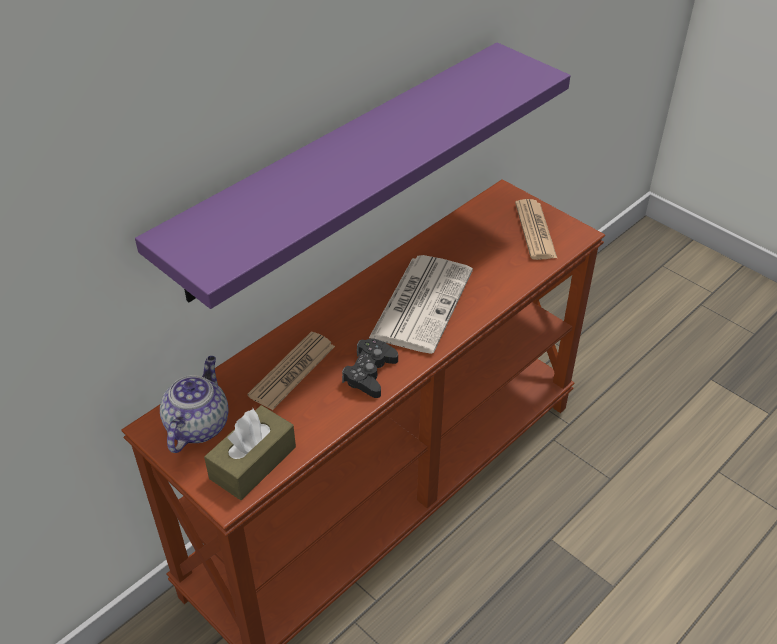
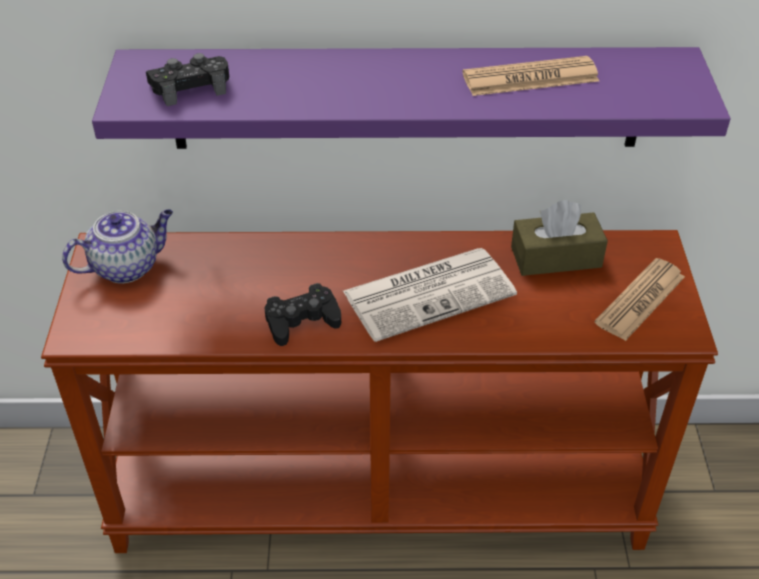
camera: 45 degrees right, 0 degrees up
brown tissue box [204,405,296,500] -> brown tissue box moved to [511,200,608,276]
newspaper [247,332,335,410] -> newspaper moved to [463,56,599,96]
none -> black game controller [146,53,229,106]

